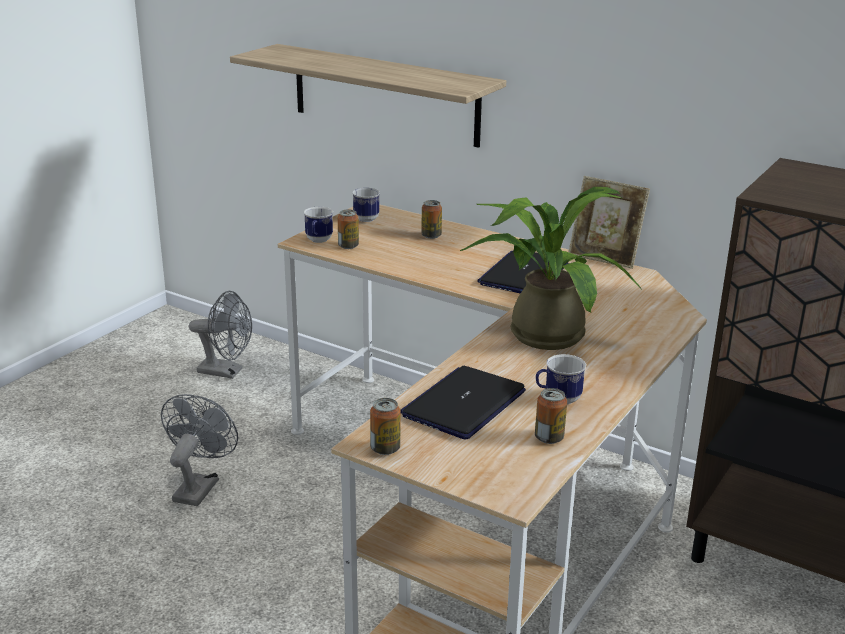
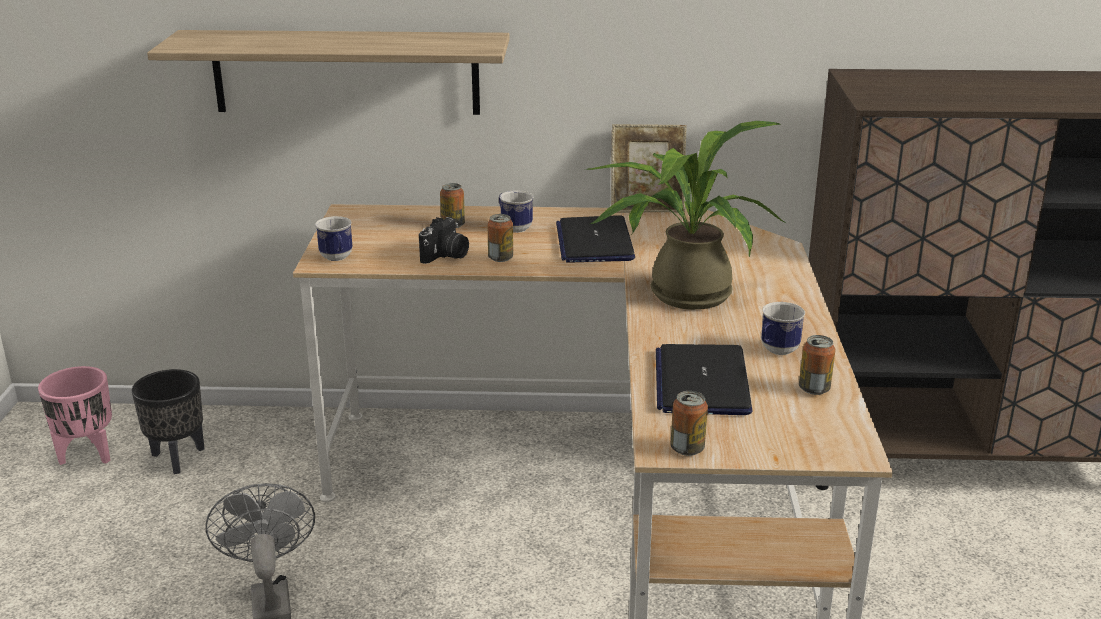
camera: 30 degrees left, 0 degrees up
grey fan [189,291,252,379] -> black planter [132,369,204,474]
can [338,209,359,249] -> can moved to [488,214,513,262]
mug [352,188,380,222] -> mug moved to [499,190,533,233]
none -> pink planter [38,366,112,465]
none -> camera [419,217,469,264]

